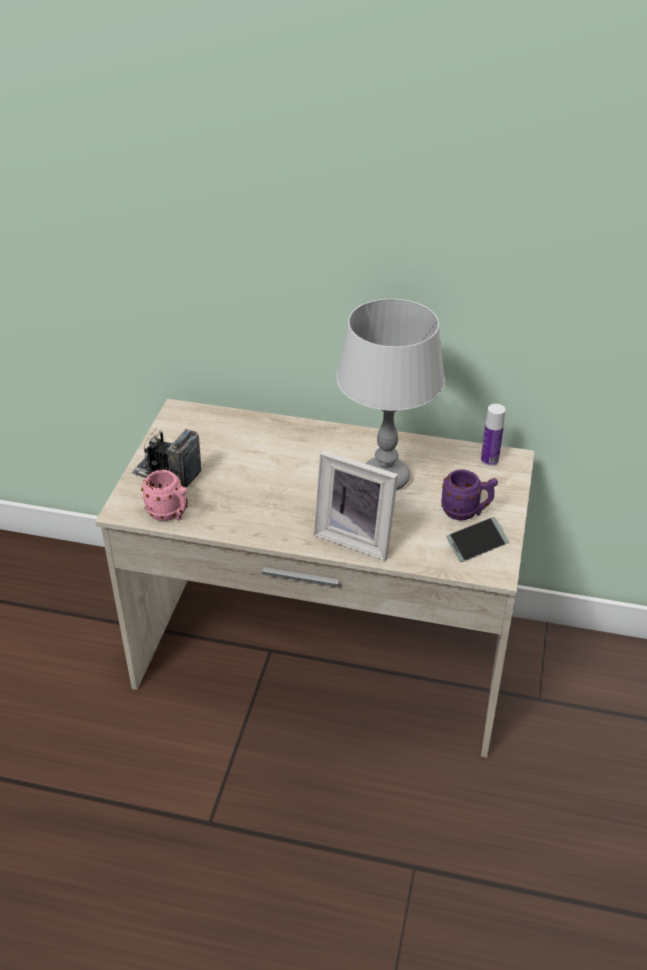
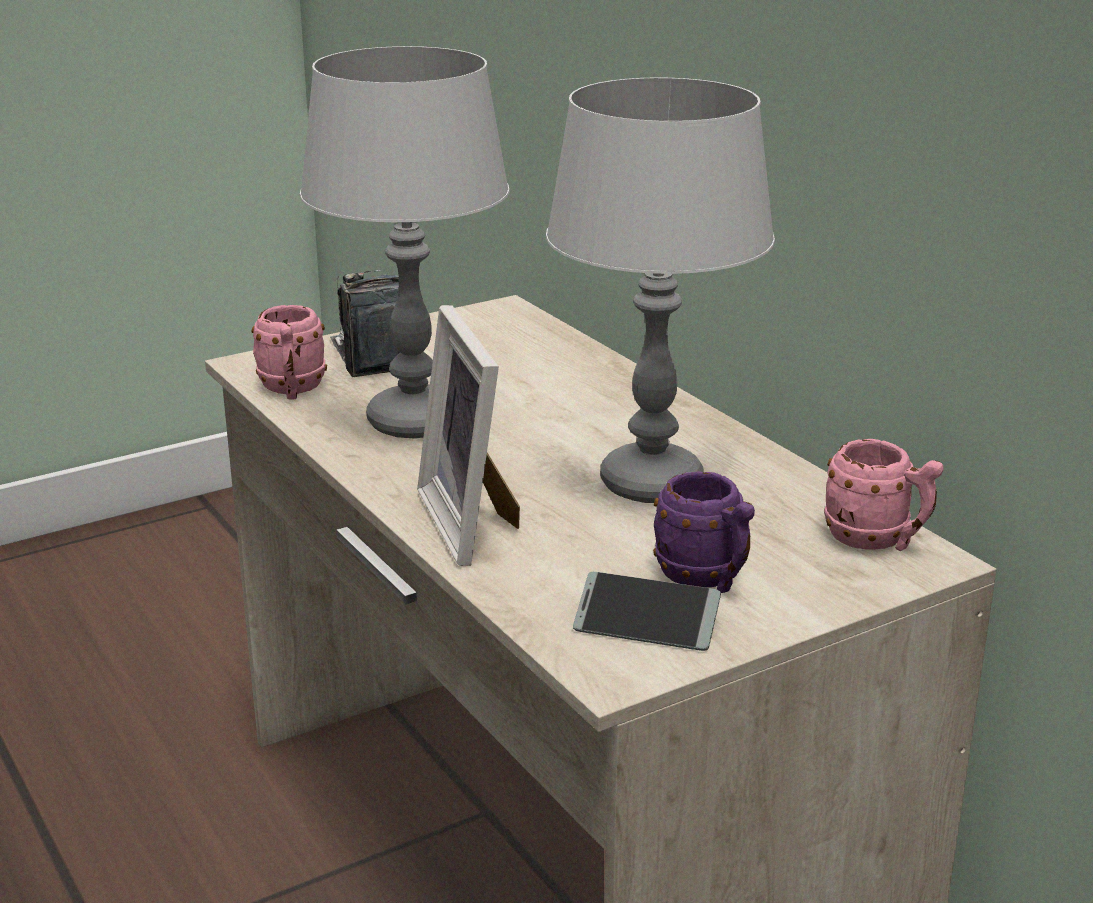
camera: 45 degrees right, 15 degrees down
bottle [481,404,506,466] -> pink mug [824,439,943,551]
none -> grey table lamp [300,46,510,438]

